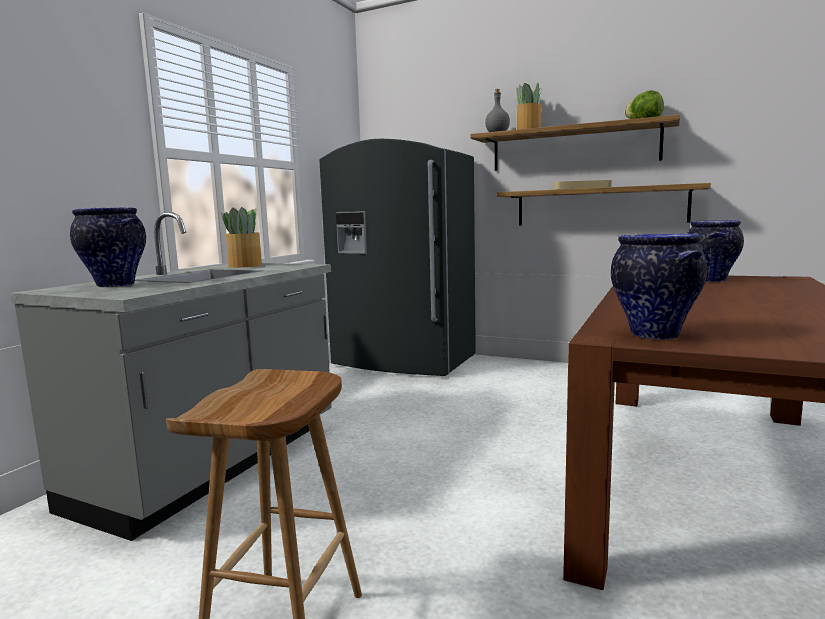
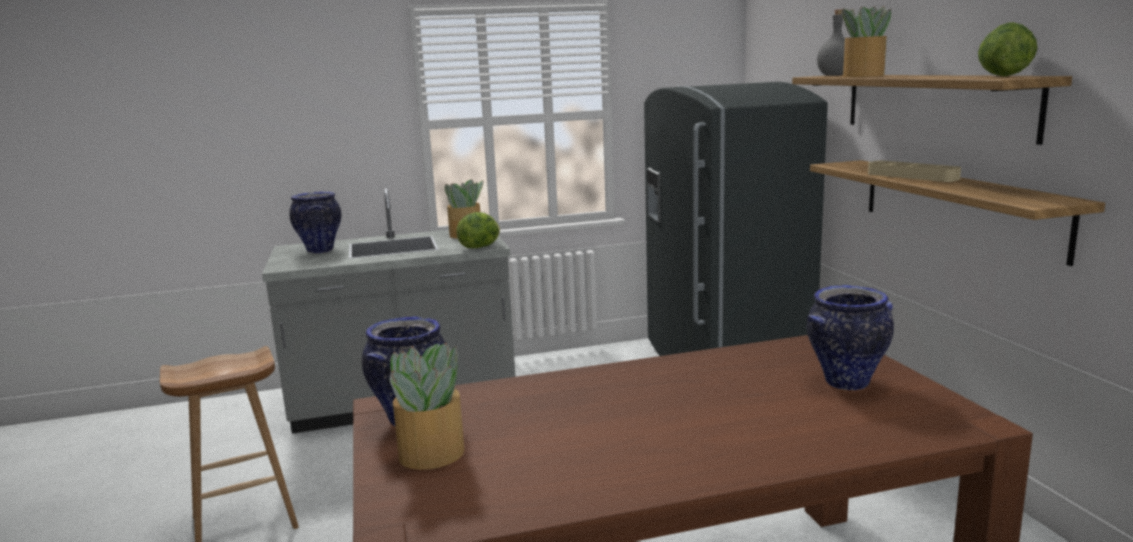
camera: 50 degrees right, 5 degrees up
none -> potted plant [376,343,465,470]
none -> lettuce [456,212,500,248]

